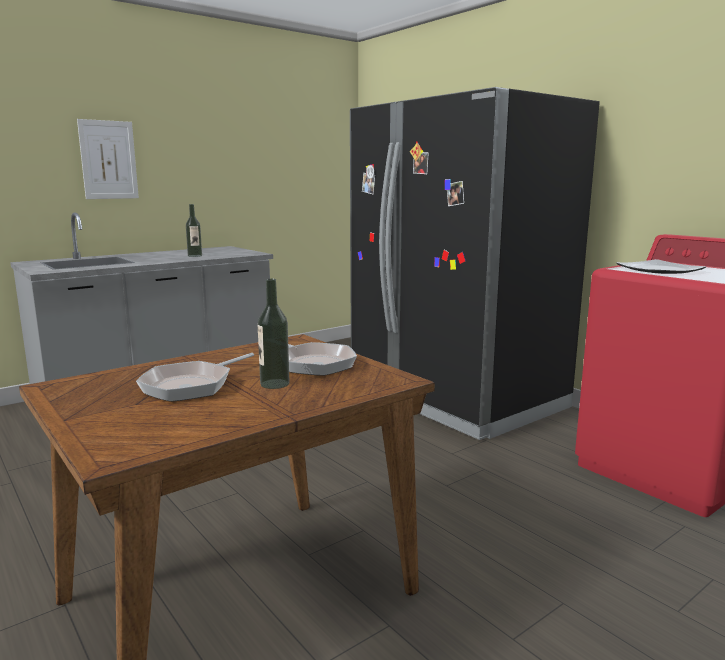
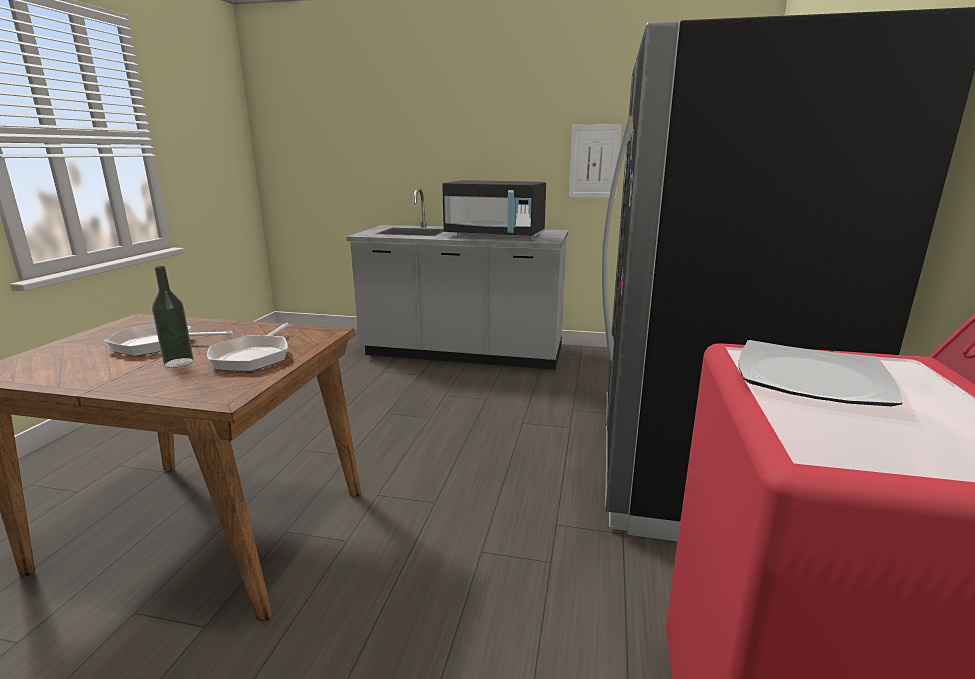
camera: 50 degrees right, 5 degrees up
picture [77,119,139,199] -> picture moved to [569,124,622,198]
bottle [186,204,202,257] -> black microwave [442,180,546,240]

